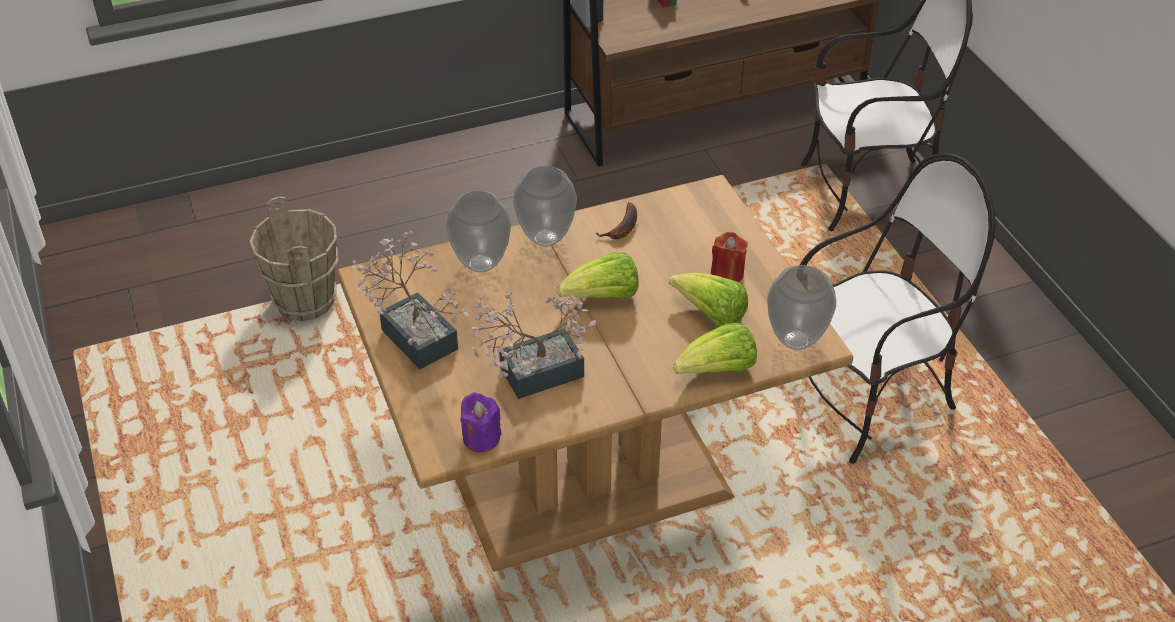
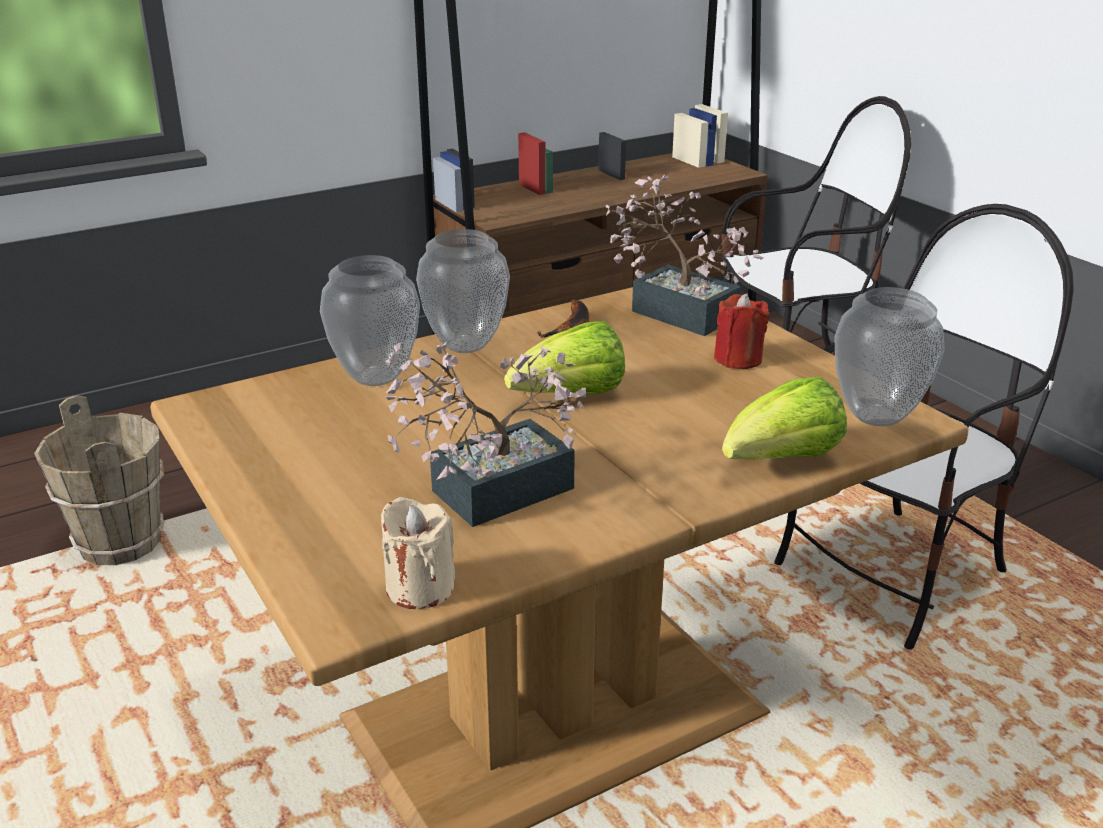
camera: 10 degrees left, 15 degrees down
potted plant [351,231,470,369] -> potted plant moved to [605,175,763,336]
purple candle [460,392,501,452] -> beige candle [381,497,455,609]
lettuce [669,273,748,327] -> none

